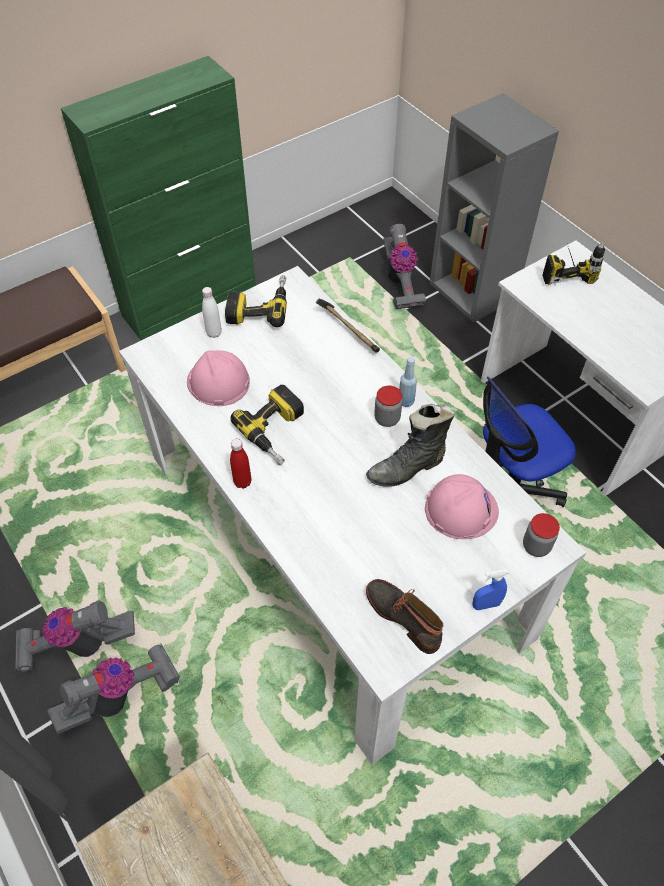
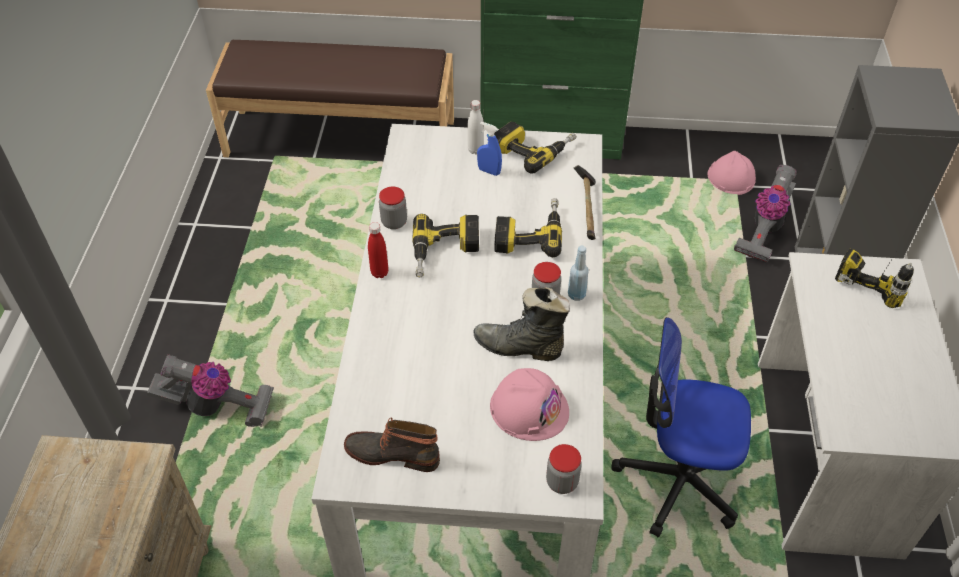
camera: 40 degrees right, 5 degrees down
vacuum cleaner [15,601,135,672] -> none
pink hard hat [187,350,250,406] -> pink hard hat moved to [708,151,756,195]
boot [366,579,444,654] -> boot turned 75 degrees counterclockwise [344,417,440,472]
blue spray bottle [472,569,508,610] -> blue spray bottle moved to [477,122,502,176]
none -> jar [379,187,407,229]
none -> power drill [494,198,562,257]

